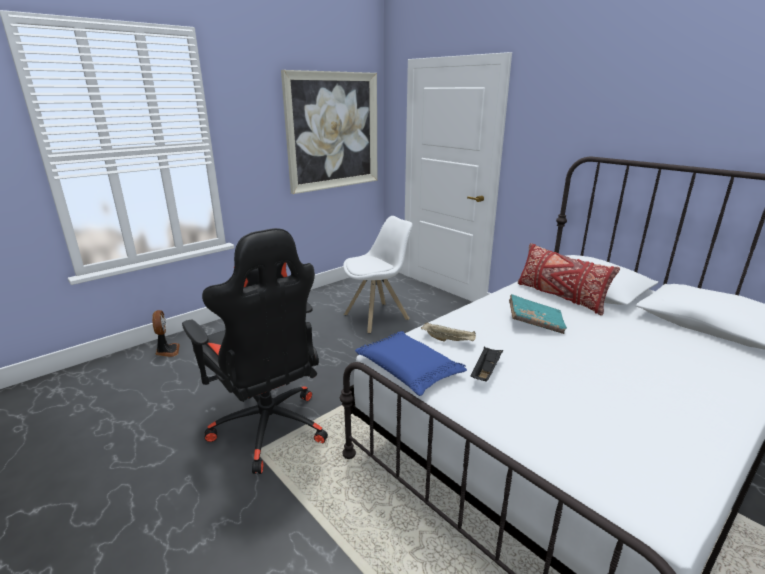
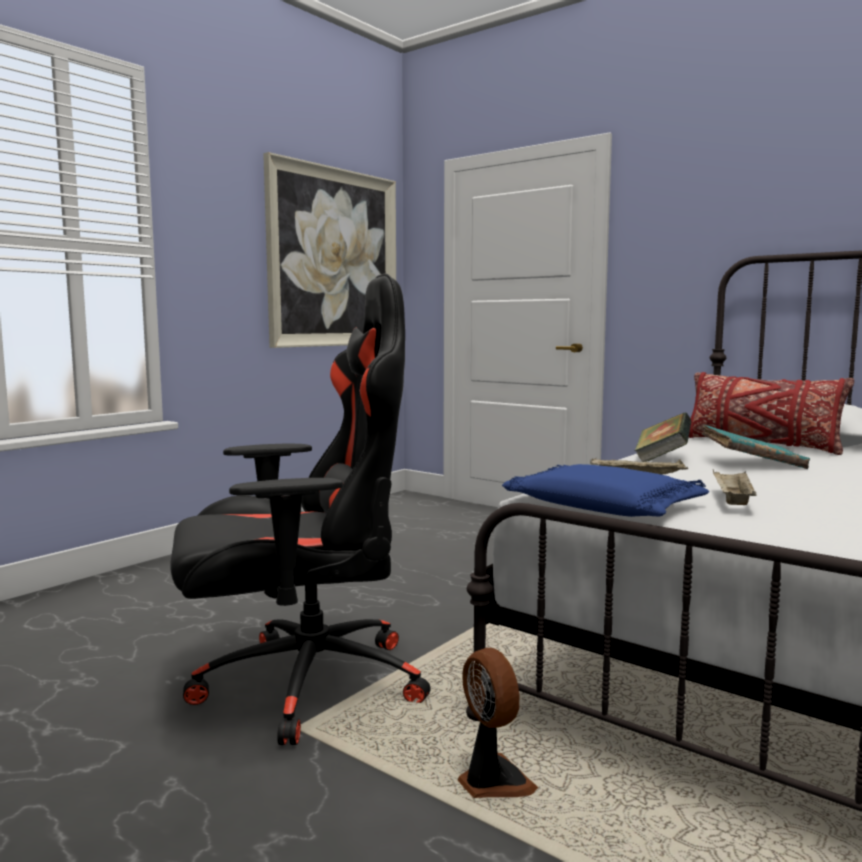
camera: 10 degrees left, 15 degrees down
fan [152,310,180,357] -> fan moved to [457,648,538,798]
black office chair [182,228,328,474] -> black office chair turned 60 degrees counterclockwise [170,273,431,745]
white chair [343,216,413,333] -> none
black tray [470,346,503,382] -> beige tray [713,470,757,505]
none -> book [635,412,691,462]

